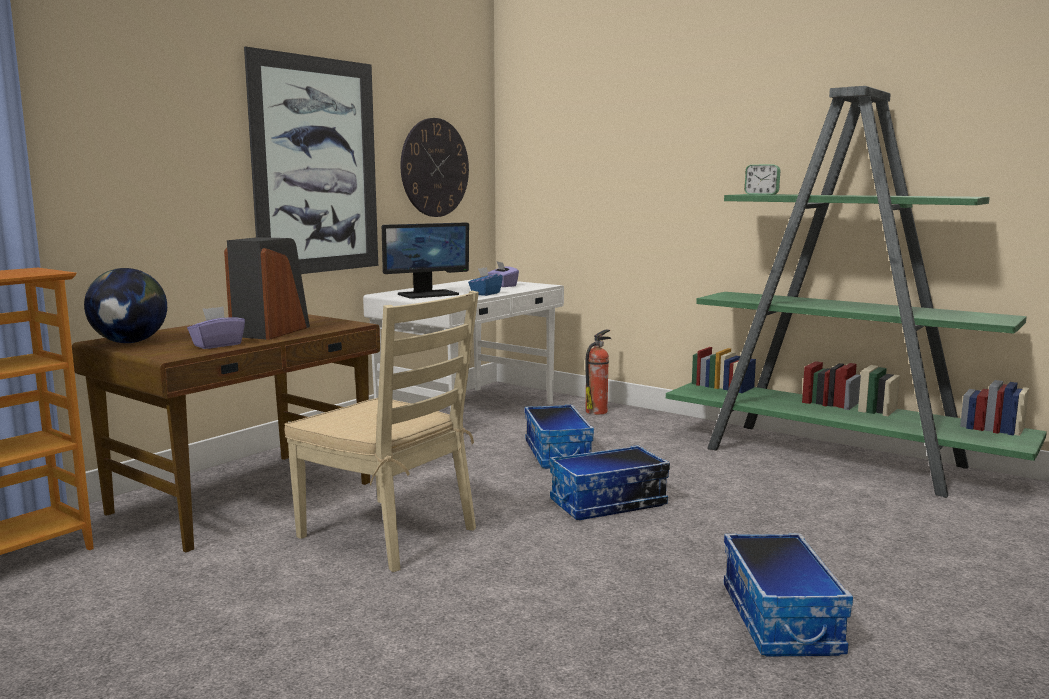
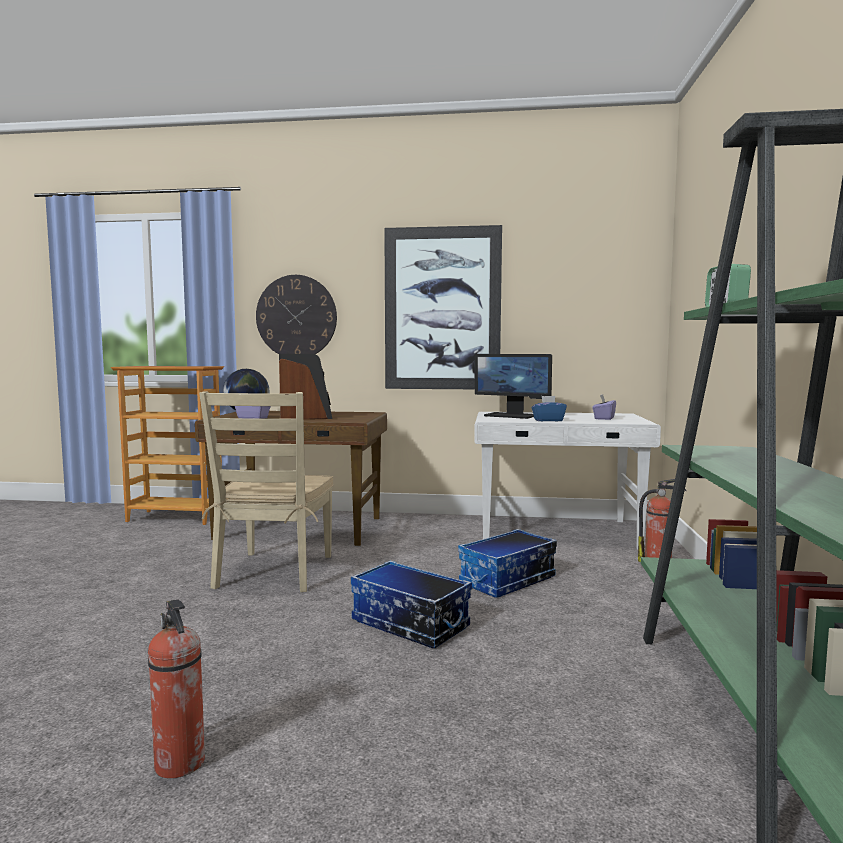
camera: 60 degrees right, 5 degrees down
wall clock [400,118,469,217] -> wall clock moved to [256,275,337,354]
storage box [724,533,853,657] -> fire extinguisher [148,599,205,778]

